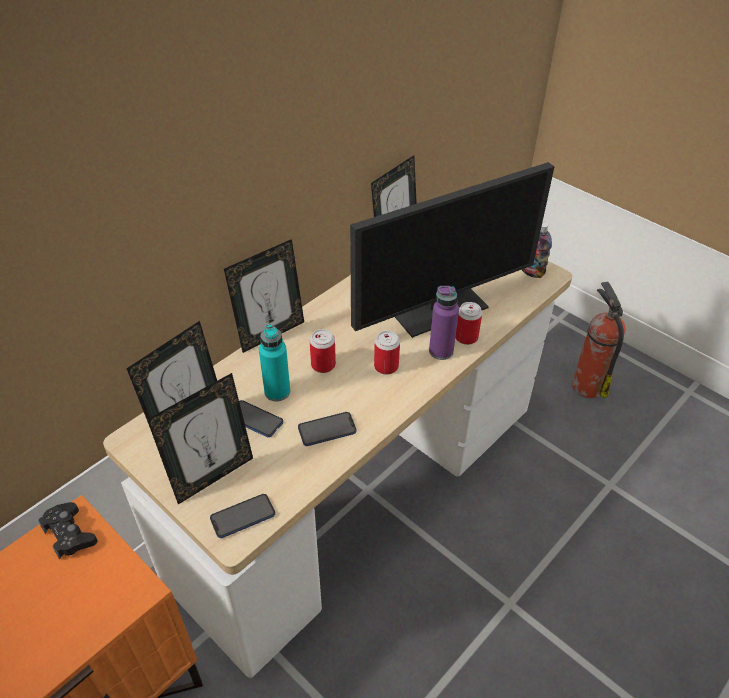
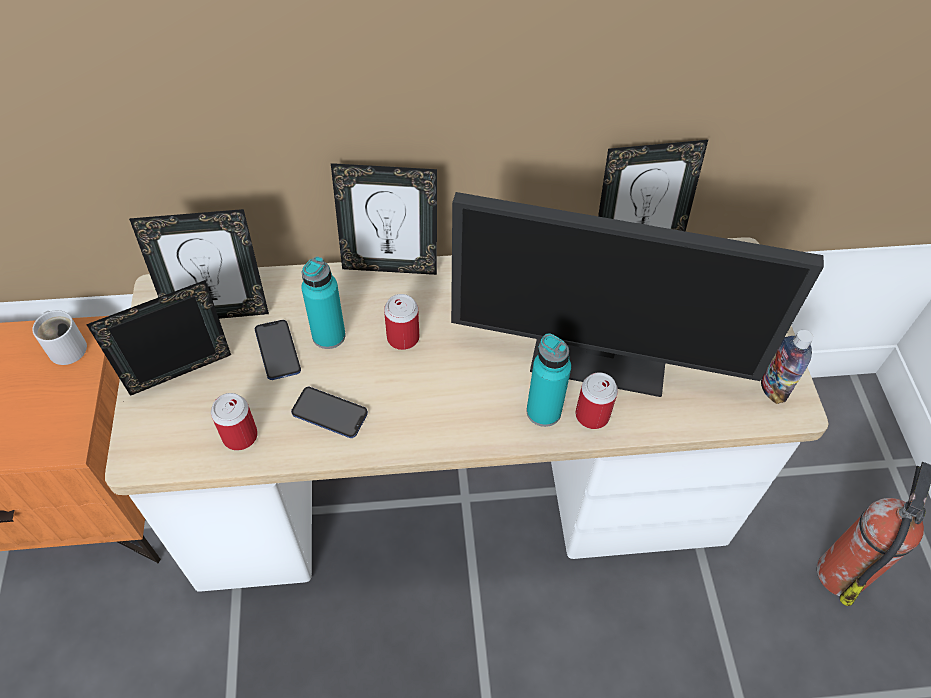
camera: 40 degrees right, 10 degrees up
black game controller [38,502,98,560] -> white mug [32,310,87,365]
picture frame [147,373,253,504] -> picture frame turned 150 degrees clockwise [86,280,231,396]
phone [210,494,275,538] -> none
can [374,330,400,375] -> can moved to [211,393,258,451]
purple bottle [429,286,459,360] -> turquoise bottle [526,334,571,427]

